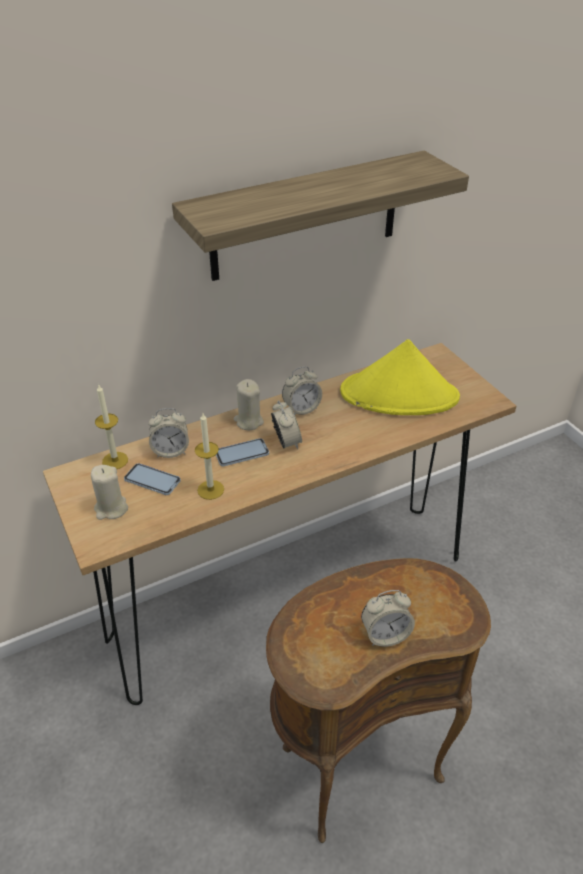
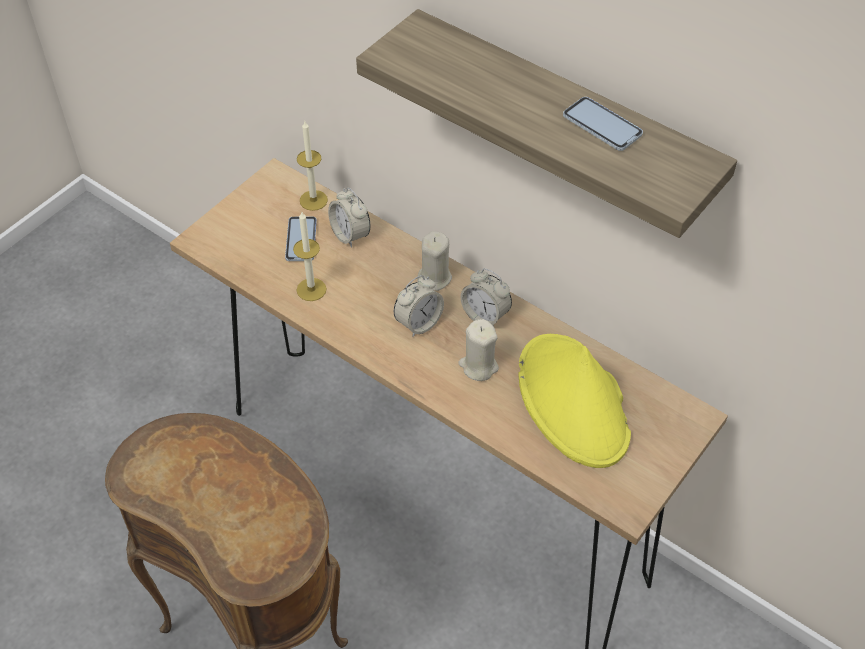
camera: 65 degrees right, 10 degrees up
beige candle [91,465,128,520] -> beige candle moved to [458,319,499,381]
phone [216,438,269,466] -> phone moved to [563,97,643,151]
alarm clock [361,590,415,647] -> none

